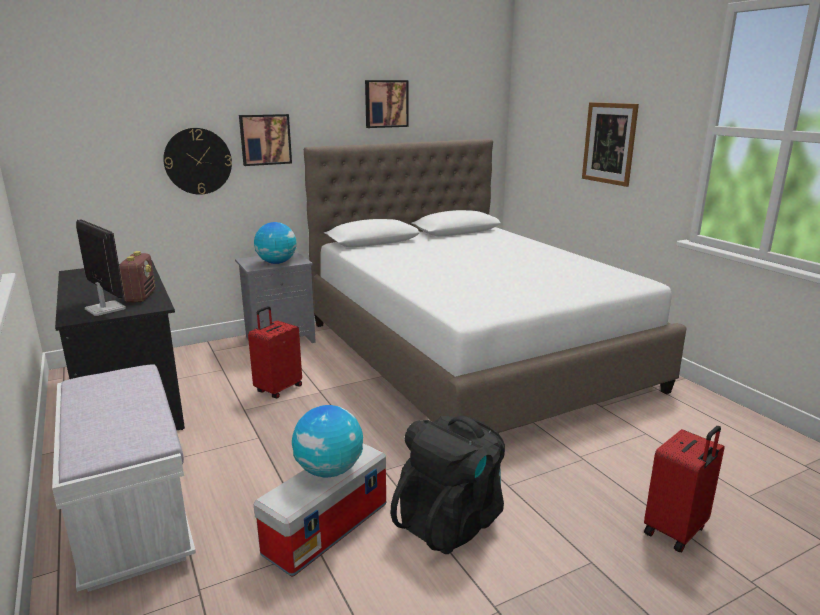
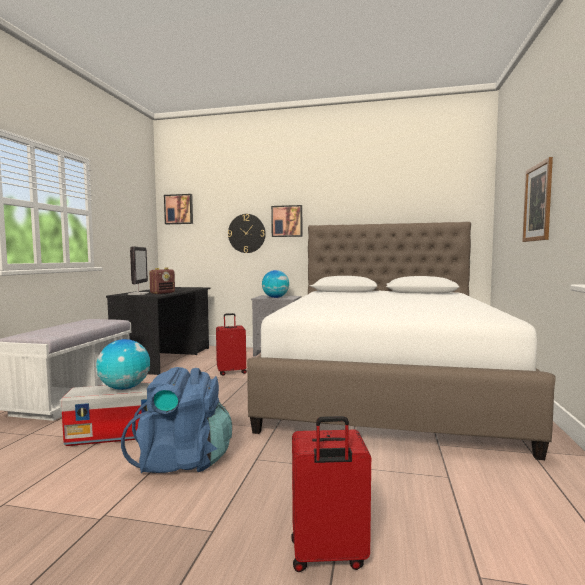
camera: 40 degrees right, 15 degrees down
picture [365,80,408,128] -> picture moved to [164,194,193,224]
black backpack [390,416,505,554] -> blue backpack [121,367,232,473]

